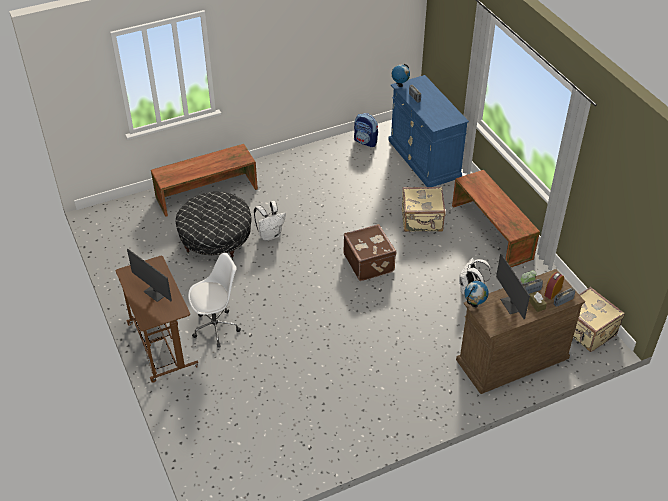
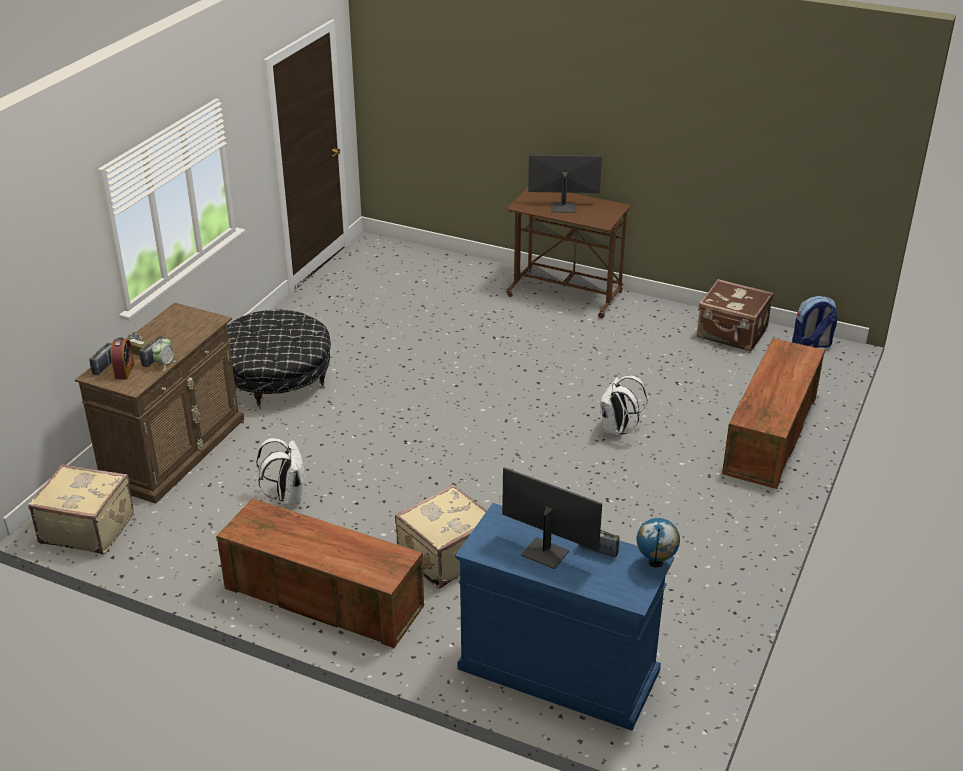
camera: 140 degrees right, 10 degrees down
black ottoman [176,192,252,260] -> black ottoman moved to [227,310,331,409]
white office chair [188,253,241,347] -> none
brown suitcase [343,224,396,281] -> brown suitcase moved to [697,279,773,352]
backpack [354,113,378,147] -> backpack moved to [792,296,838,348]
globe [464,281,489,307] -> none
monitor [496,253,530,319] -> monitor moved to [502,467,602,569]

